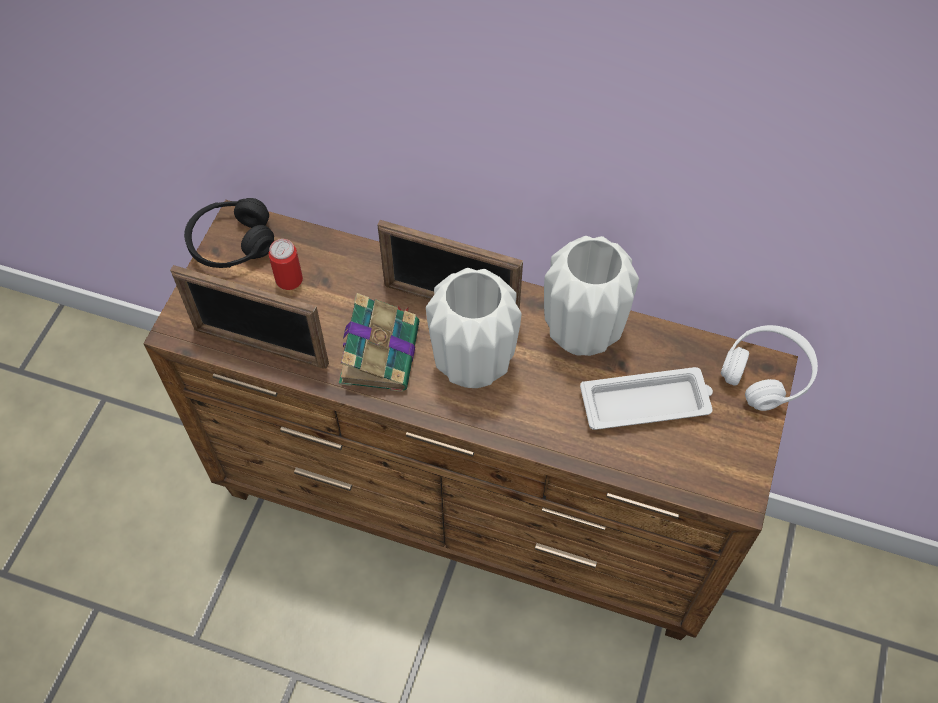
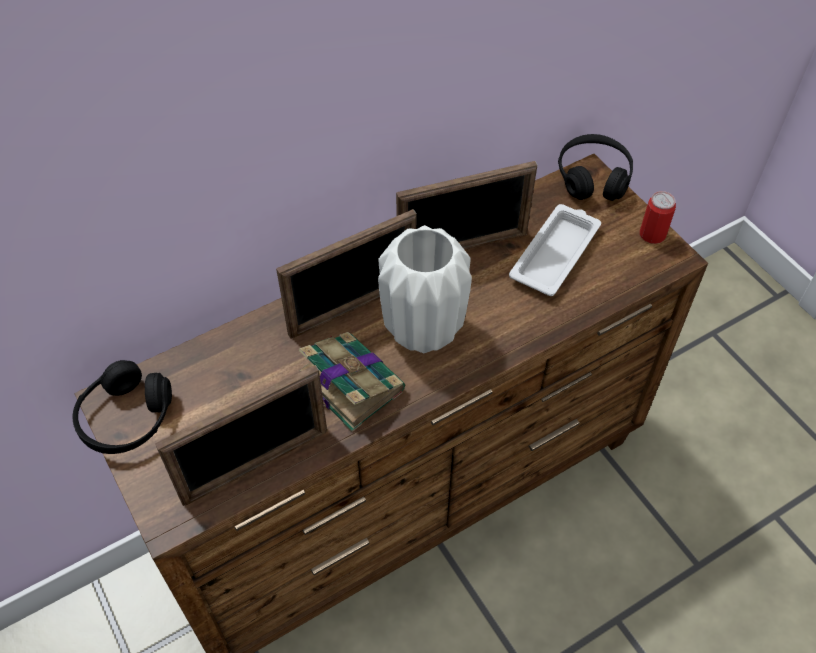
camera: 50 degrees left, 5 degrees down
can [269,239,303,290] -> can moved to [640,191,676,244]
white vase [544,236,639,356] -> picture frame [396,161,537,250]
white headphones [721,325,818,411] -> black headphones [558,134,633,201]

